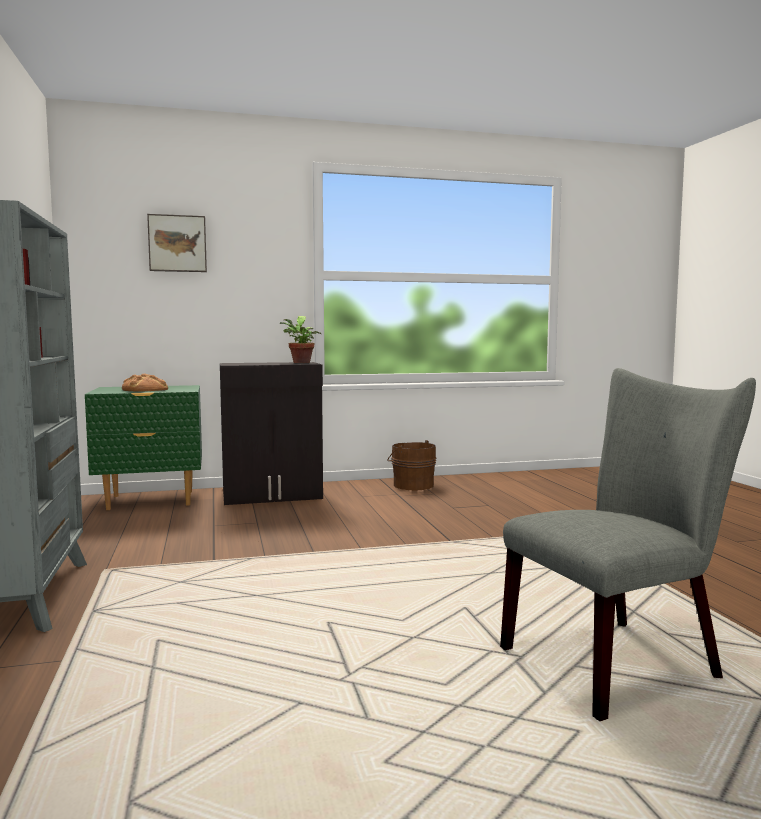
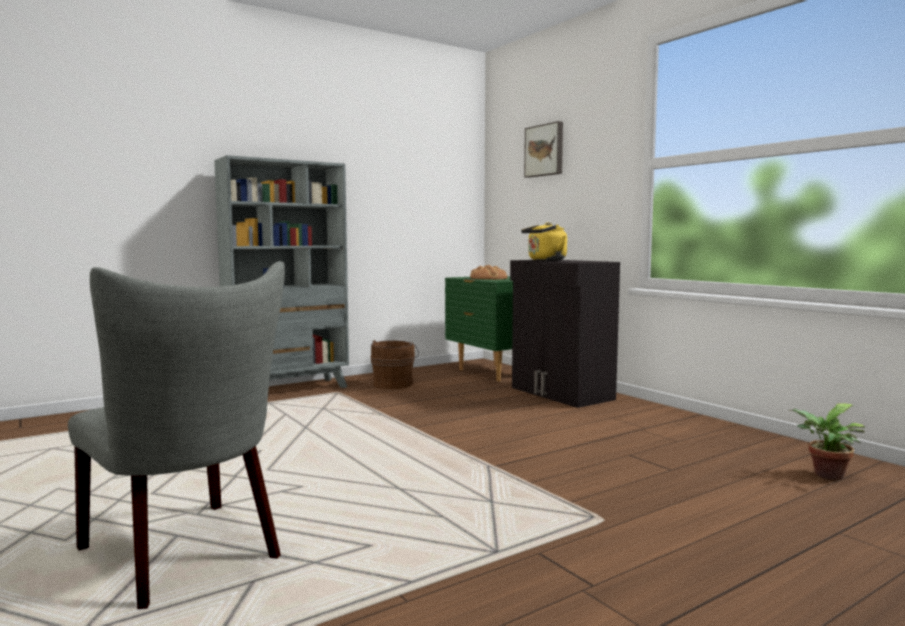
camera: 70 degrees right, 0 degrees up
potted plant [280,316,322,363] -> potted plant moved to [788,403,865,480]
brown bucket [387,440,437,491] -> brown bucket moved to [370,340,419,389]
none -> yellow kettle [521,222,567,260]

